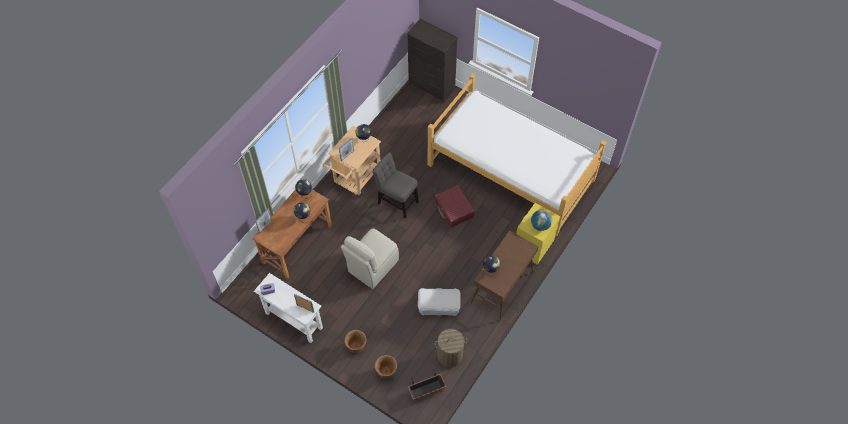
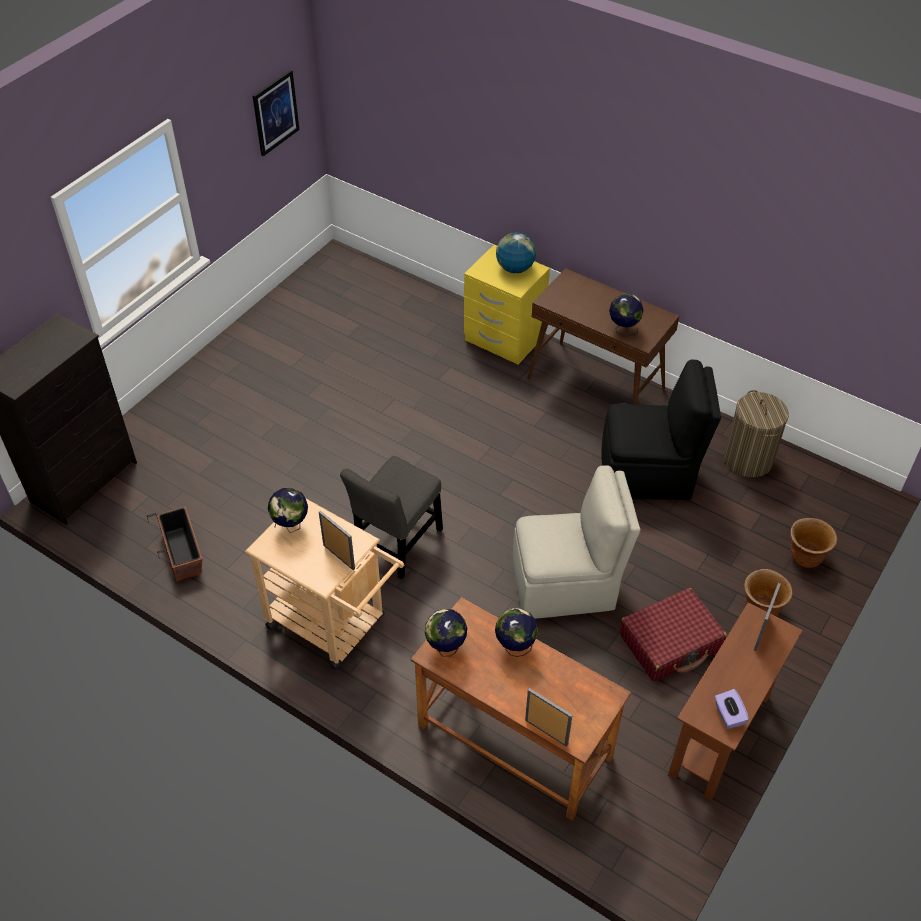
camera: 90 degrees left, 10 degrees down
white console table [254,273,323,343] -> brown console table [668,602,803,800]
beige chair [341,229,399,289] -> beige chair turned 45 degrees counterclockwise [513,465,640,619]
planter [408,369,446,401] -> planter moved to [147,506,203,581]
white storage box [418,288,461,316] -> black chair [601,359,721,500]
bed [428,74,606,237] -> none
red suitcase [435,185,475,227] -> red suitcase moved to [619,588,727,682]
none -> picture [253,70,299,156]

